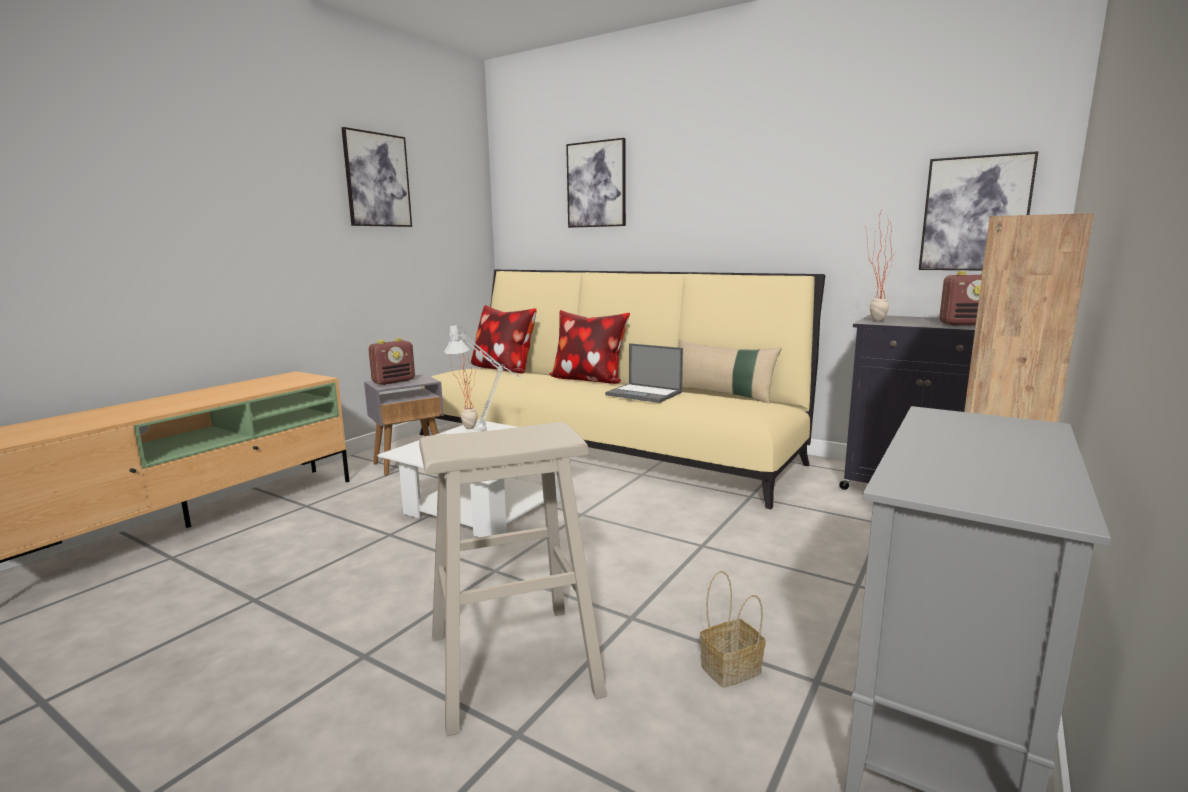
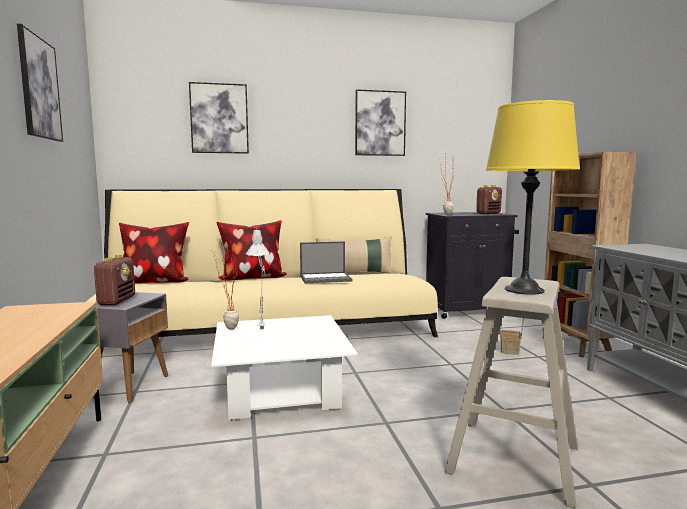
camera: 45 degrees left, 5 degrees down
basket [700,571,765,688] -> basket moved to [500,318,524,355]
picture [919,151,1039,270] -> picture moved to [355,89,406,156]
none -> yellow table lamp [486,100,580,295]

